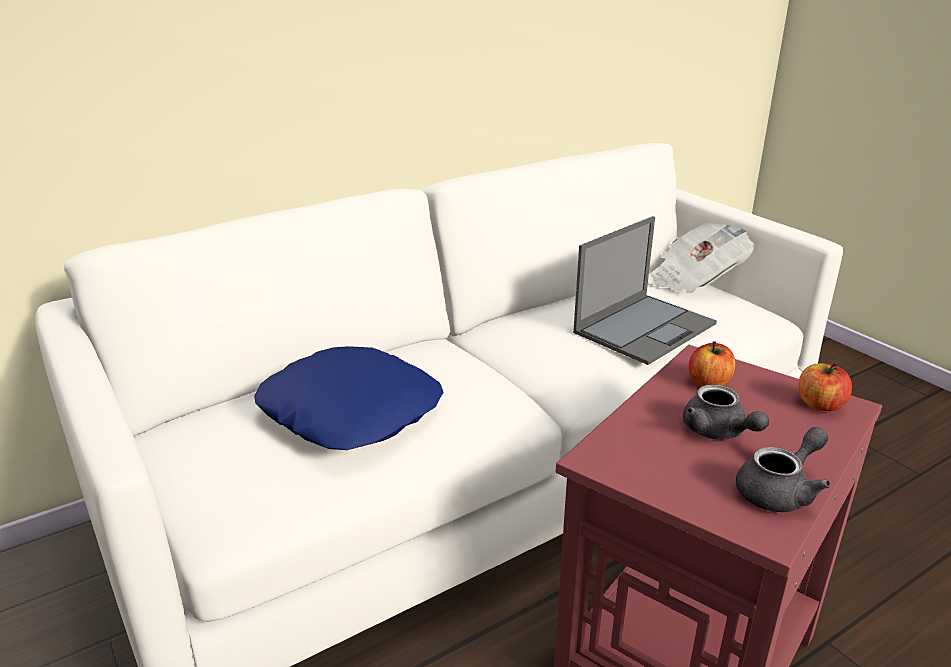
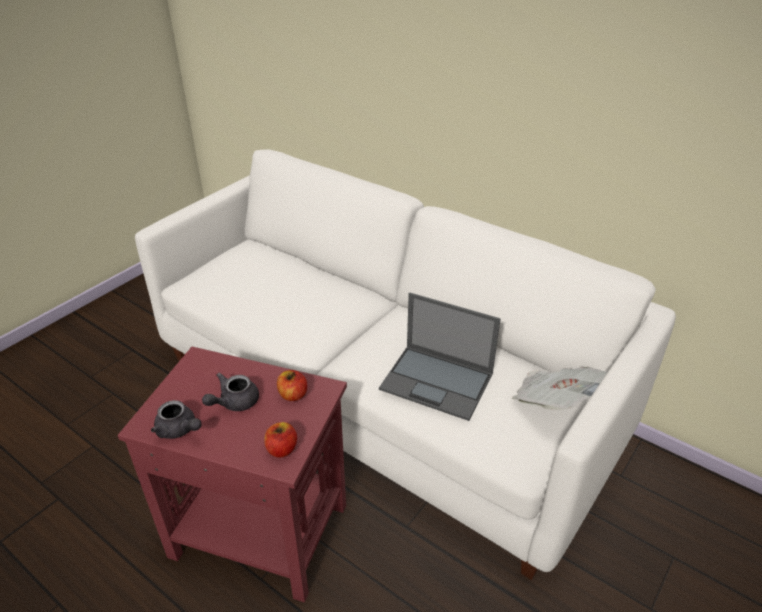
camera: 70 degrees right, 10 degrees up
blue pillow [254,346,443,450] -> none

